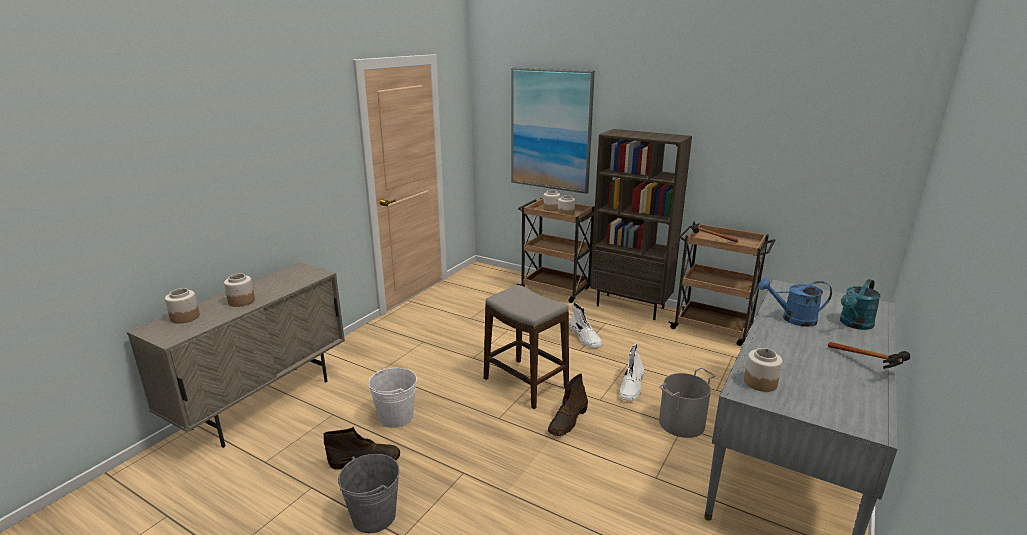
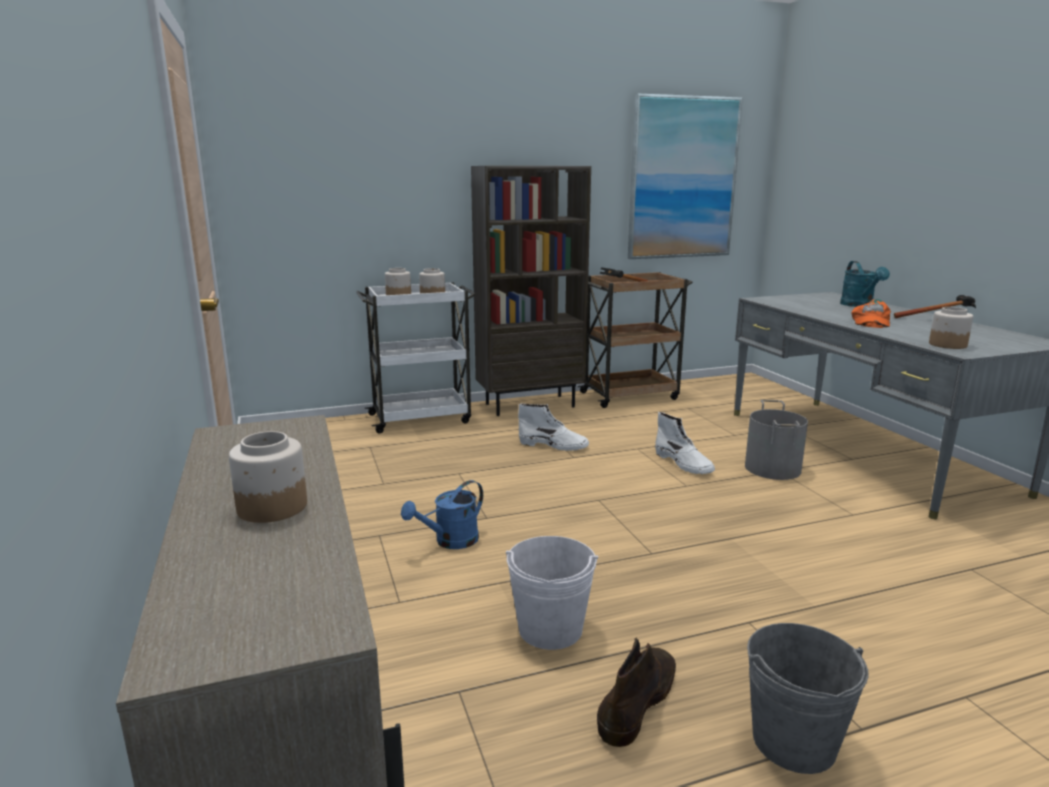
camera: 50 degrees left, 5 degrees down
jar [165,288,200,324] -> none
stool [484,285,569,409] -> none
picture [511,68,595,194] -> picture moved to [628,93,743,259]
brown cart [517,198,595,303] -> white cart [356,282,476,434]
brown boot [548,374,588,436] -> none
blue watering can [758,278,832,327] -> blue watering can moved to [401,480,483,549]
none -> orange cap [851,299,891,328]

